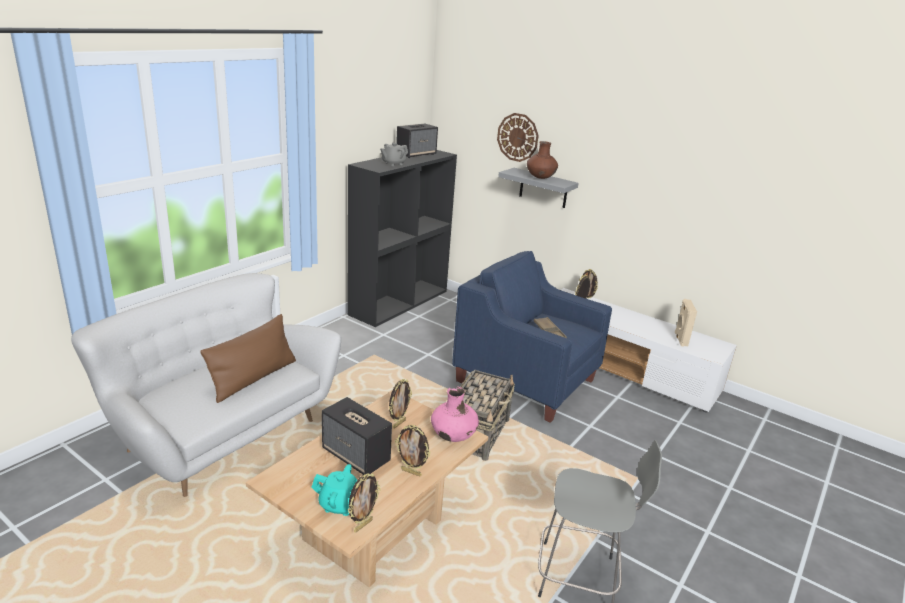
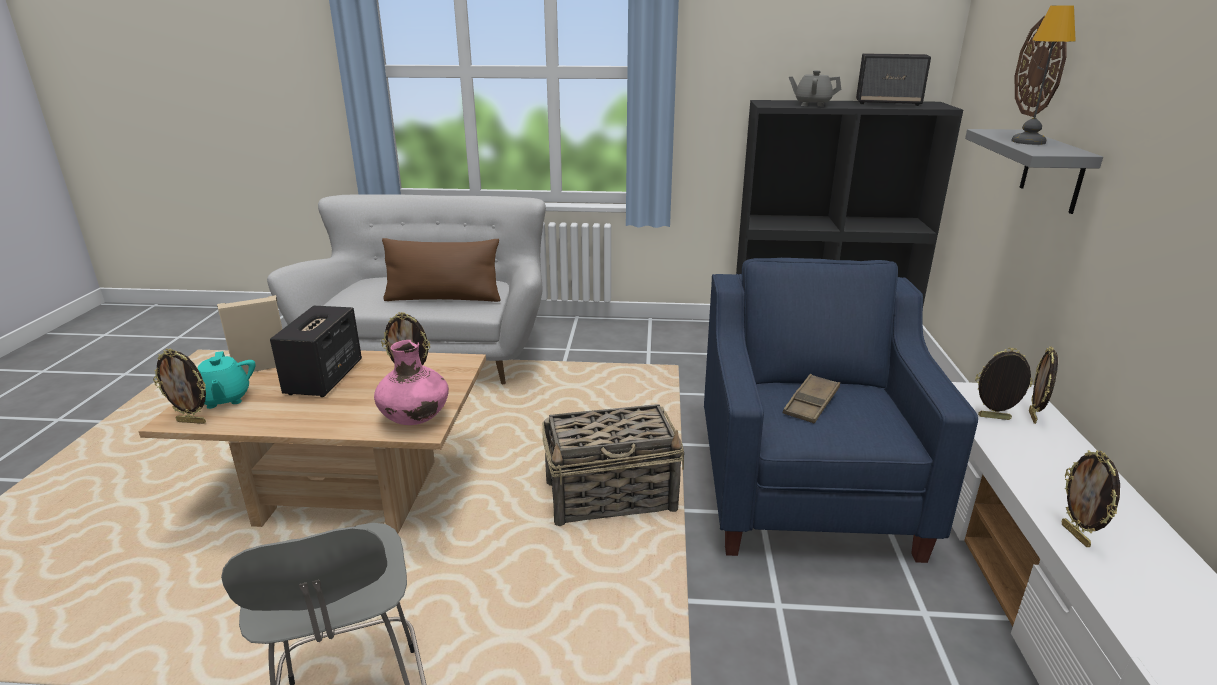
camera: 60 degrees right, 0 degrees up
picture frame [395,425,431,477] -> picture frame moved to [1062,450,1120,547]
brown vase [527,141,558,179] -> table lamp [1011,6,1076,145]
beige speaker [675,299,697,346] -> beige speaker moved to [217,295,282,373]

